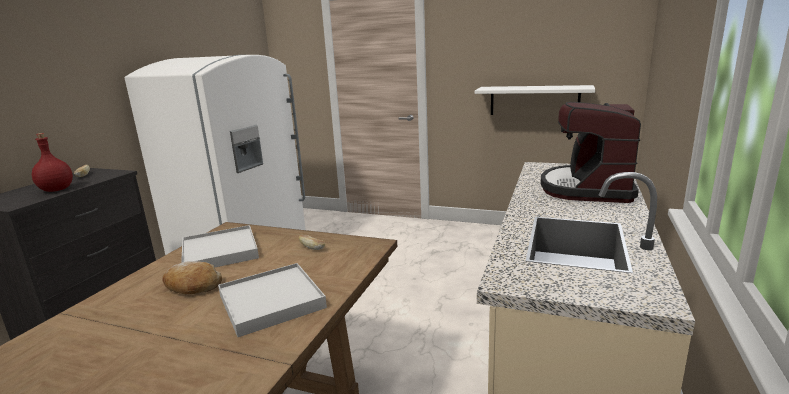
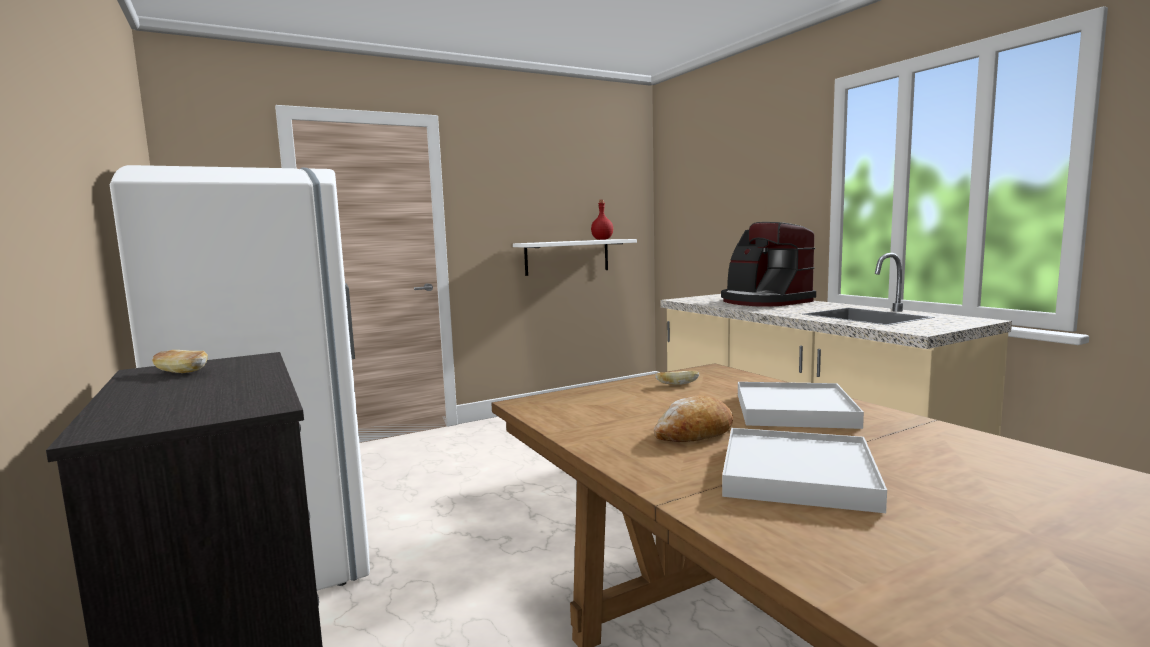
camera: 50 degrees left, 10 degrees down
red bottle [32,133,73,192] -> red bottle moved to [591,200,613,240]
white tray [181,225,259,268] -> white tray moved to [722,428,887,513]

